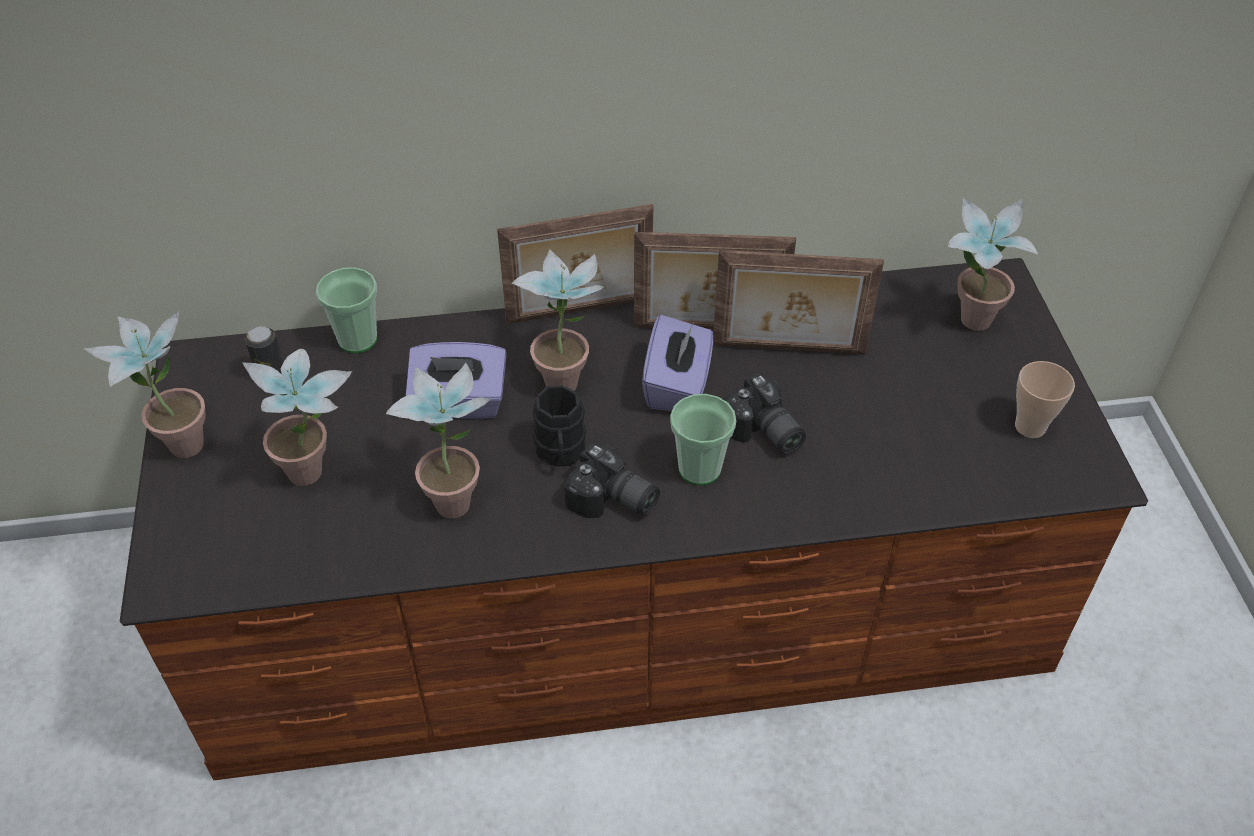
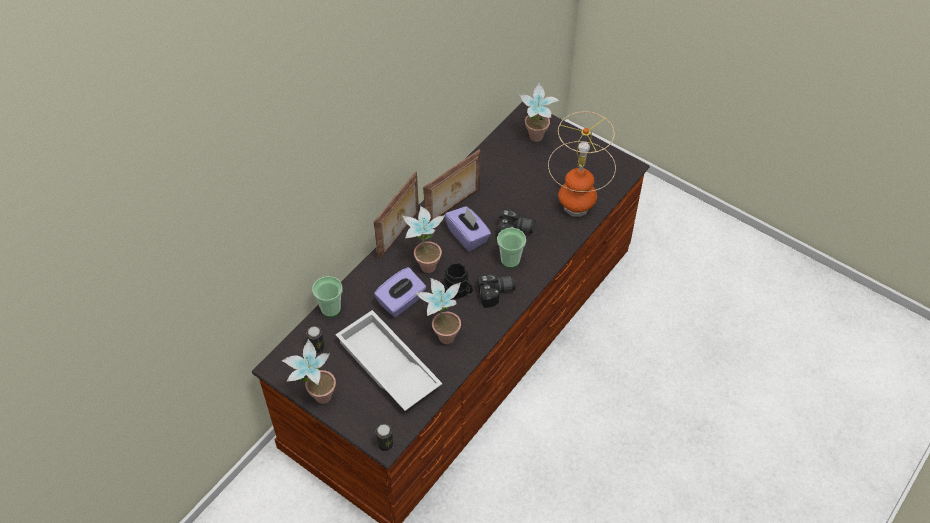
camera: 45 degrees left, 5 degrees up
potted plant [242,349,352,486] -> white tray [336,310,442,411]
picture frame [713,250,884,354] -> none
cup [1015,361,1075,438] -> none
none -> can [376,424,393,451]
none -> table lamp [548,111,616,217]

